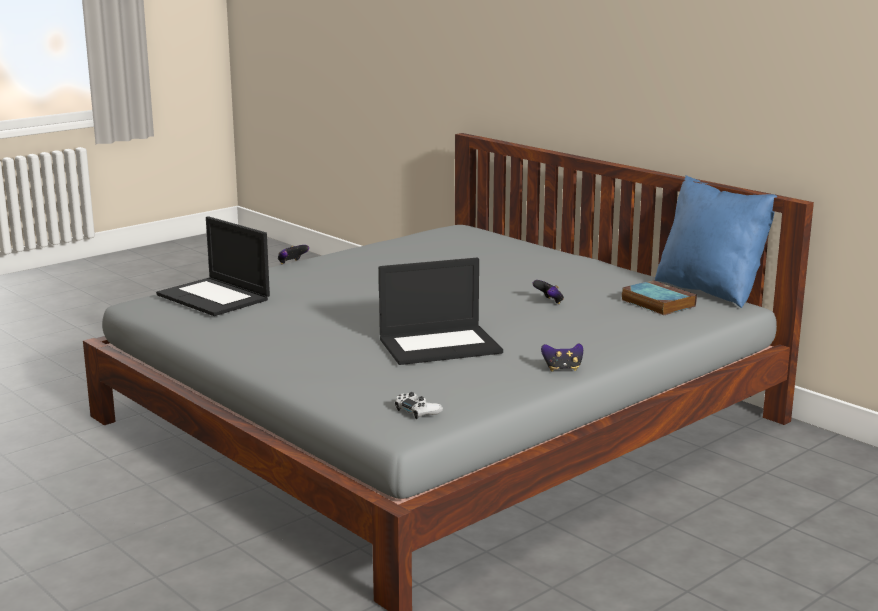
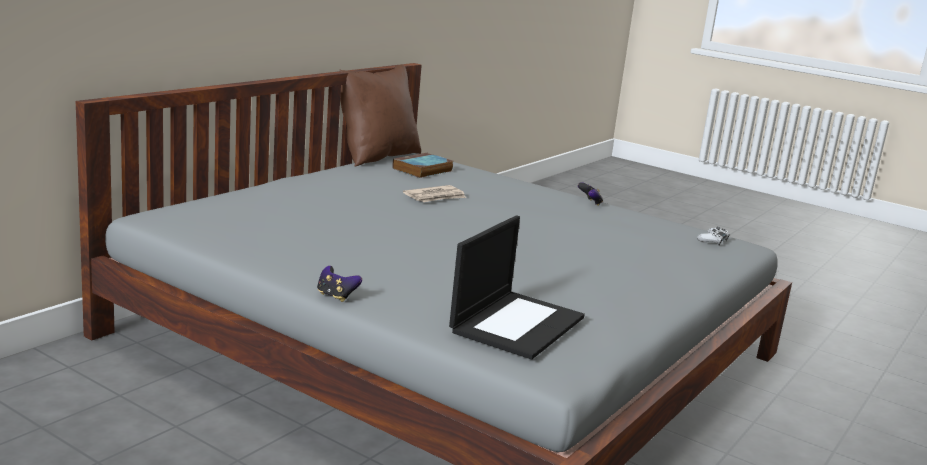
camera: 105 degrees left, 0 degrees up
laptop [379,258,503,365] -> none
game controller [532,280,564,304] -> newspaper [403,185,466,202]
blue pillow [655,175,777,308] -> brown pillow [340,65,421,167]

